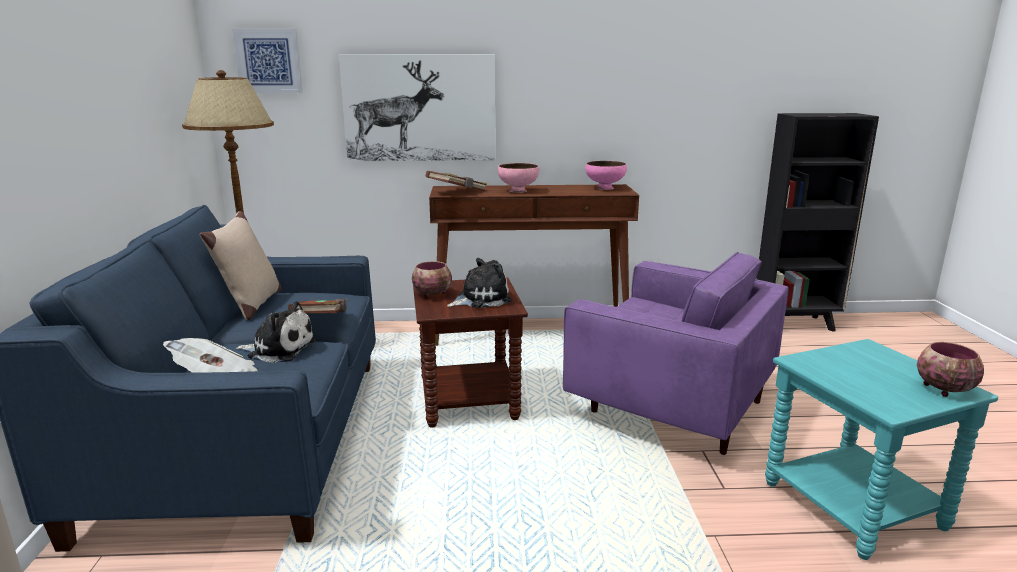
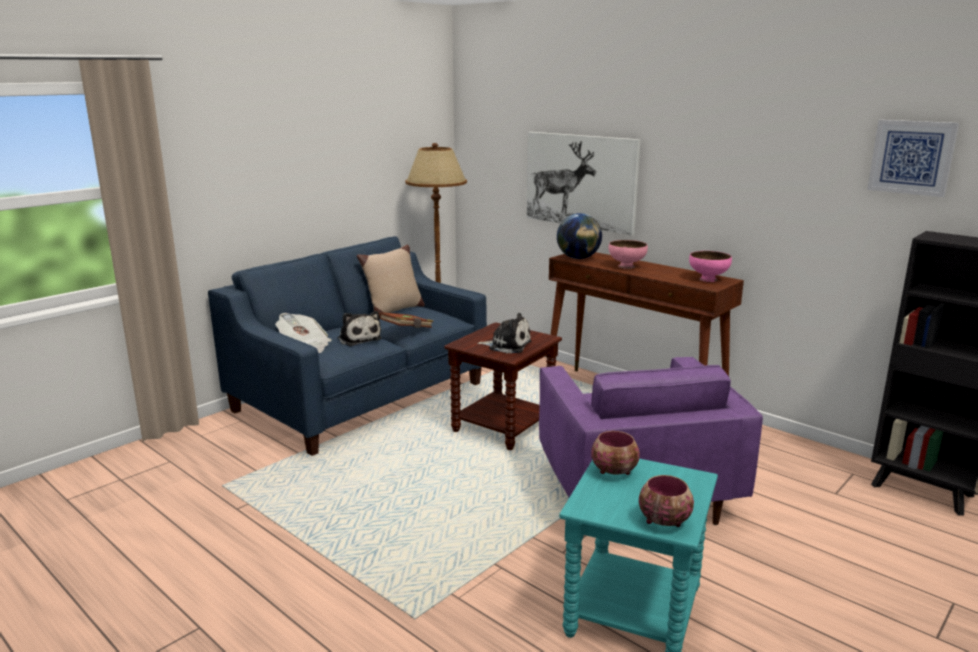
camera: 45 degrees right, 0 degrees up
picture [232,29,303,93] -> picture moved to [867,120,959,197]
bowl [412,261,452,298] -> bowl moved to [591,431,640,475]
brown book [426,171,487,191] -> globe [557,213,602,259]

